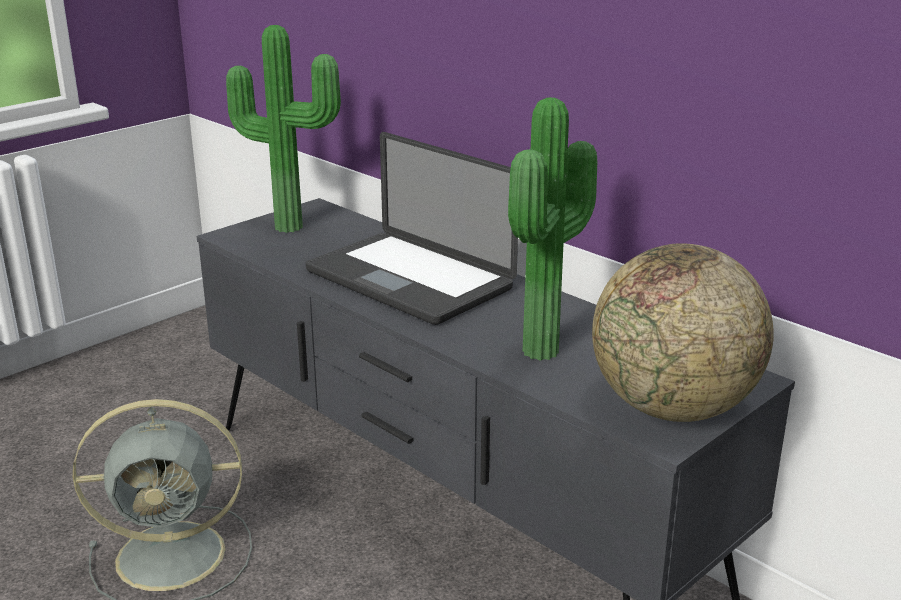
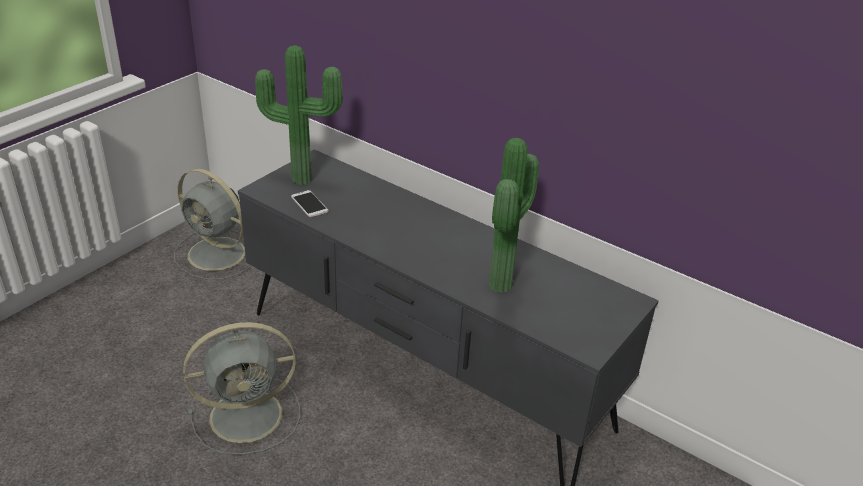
camera: 10 degrees left, 10 degrees up
laptop [306,132,518,325] -> none
globe [592,243,774,422] -> none
none -> grey fan [174,169,251,280]
none -> phone [291,190,328,217]

